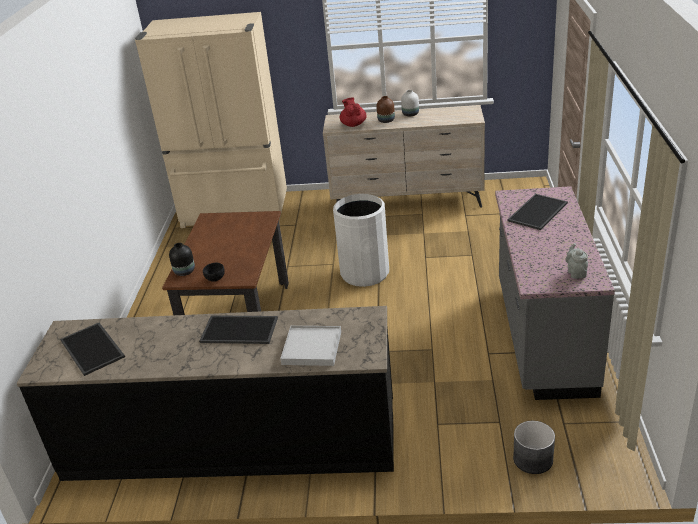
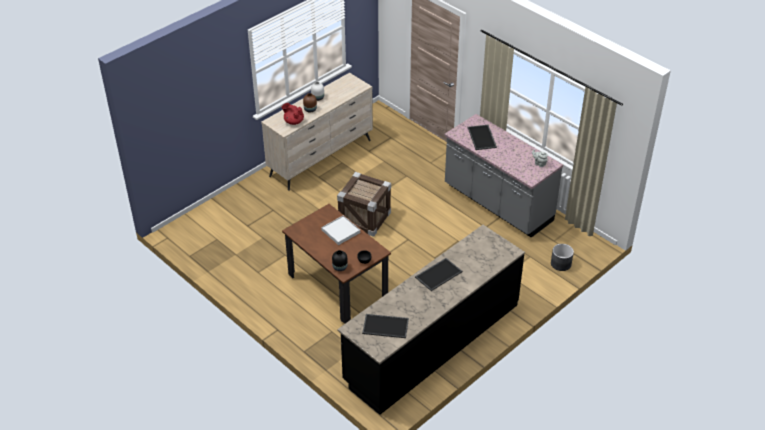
camera: 50 degrees left, 10 degrees up
beige fridge [135,12,287,228] -> none
white tray [280,326,341,366] -> white tray moved to [321,215,360,245]
white trash can [333,194,389,287] -> crate [337,172,391,237]

